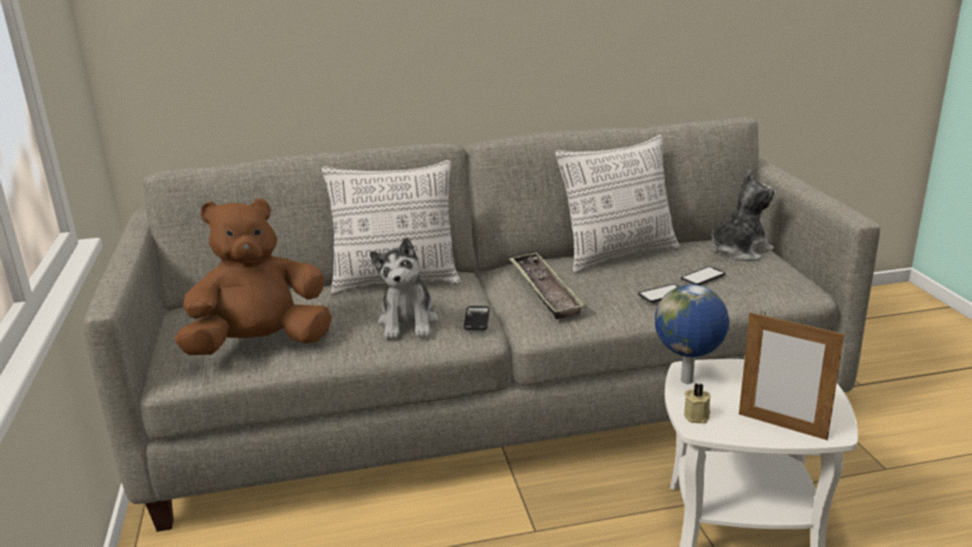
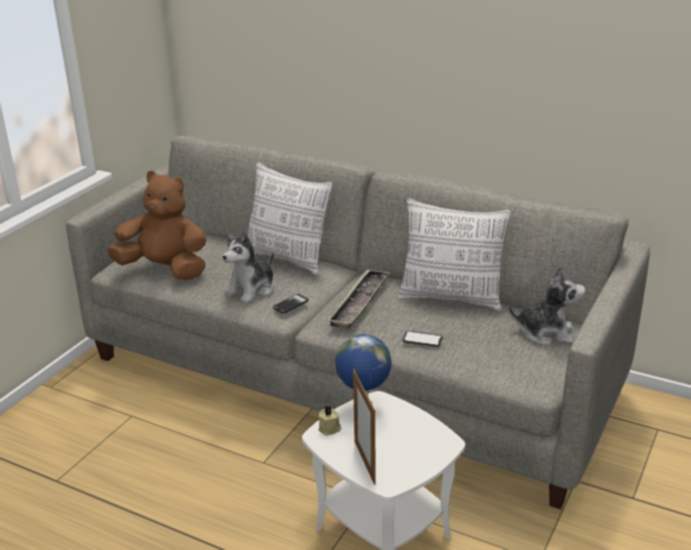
camera: 40 degrees right, 5 degrees up
phone [681,266,726,285] -> none

